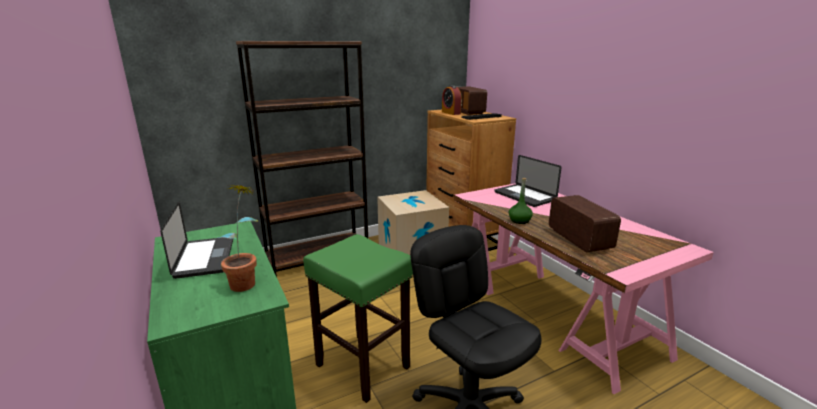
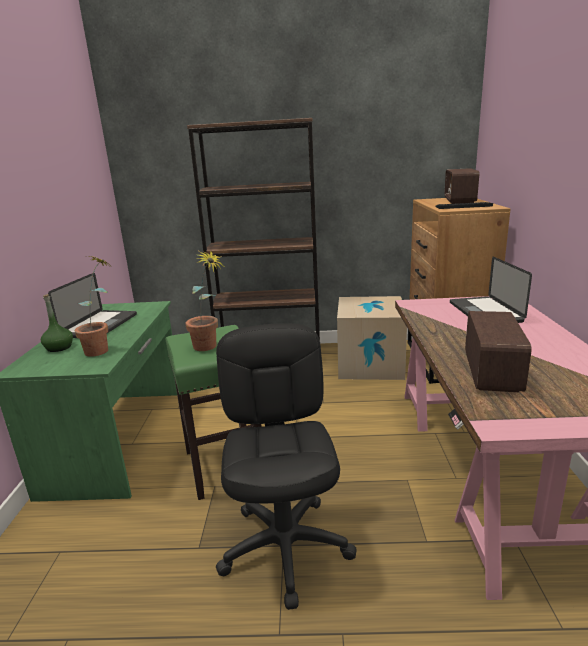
camera: 30 degrees right, 0 degrees up
alarm clock [442,85,461,115] -> none
green bottle [509,178,533,224] -> green bottle moved to [41,294,73,352]
none -> potted plant [185,250,226,351]

